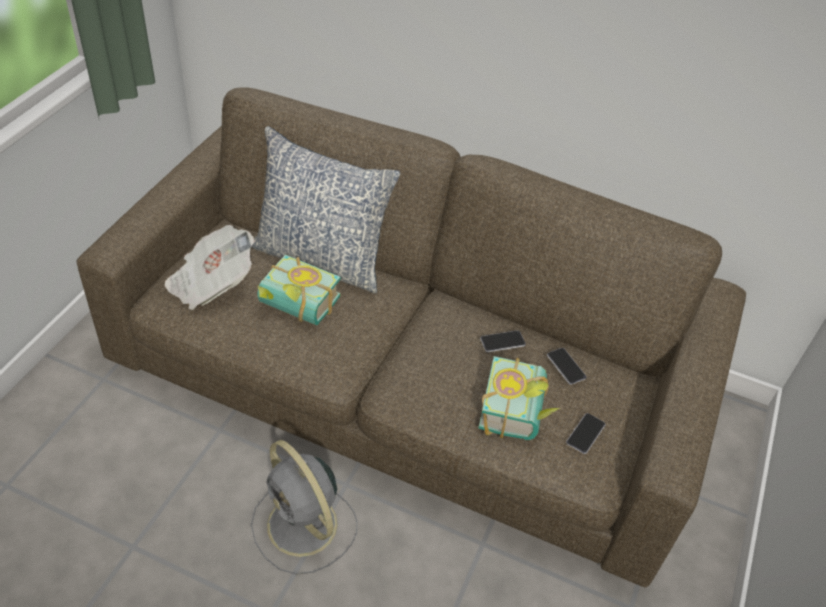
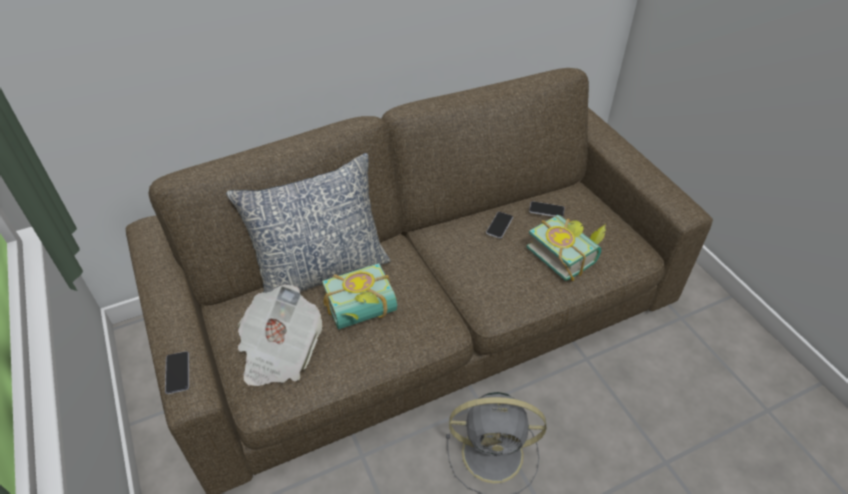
camera: 45 degrees left, 0 degrees up
phone [566,413,606,454] -> phone moved to [165,351,189,394]

